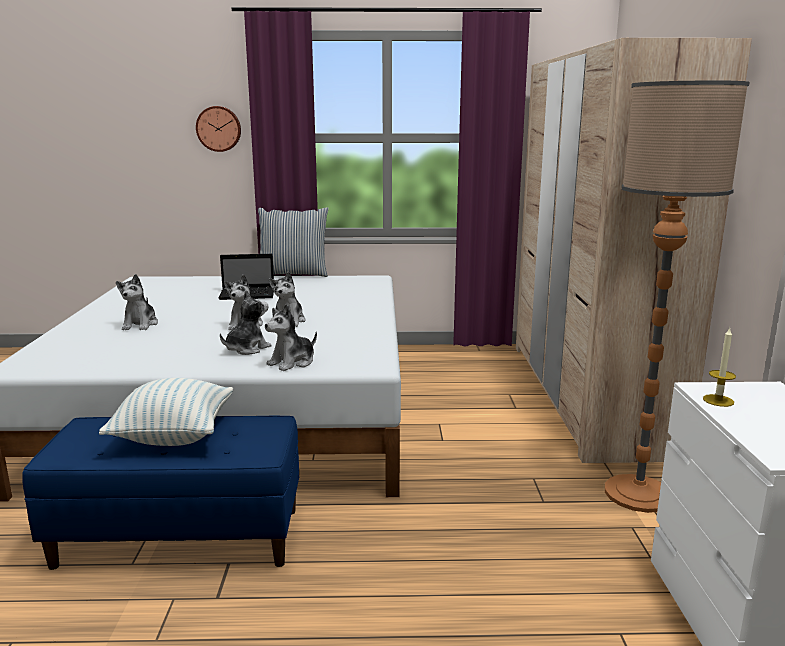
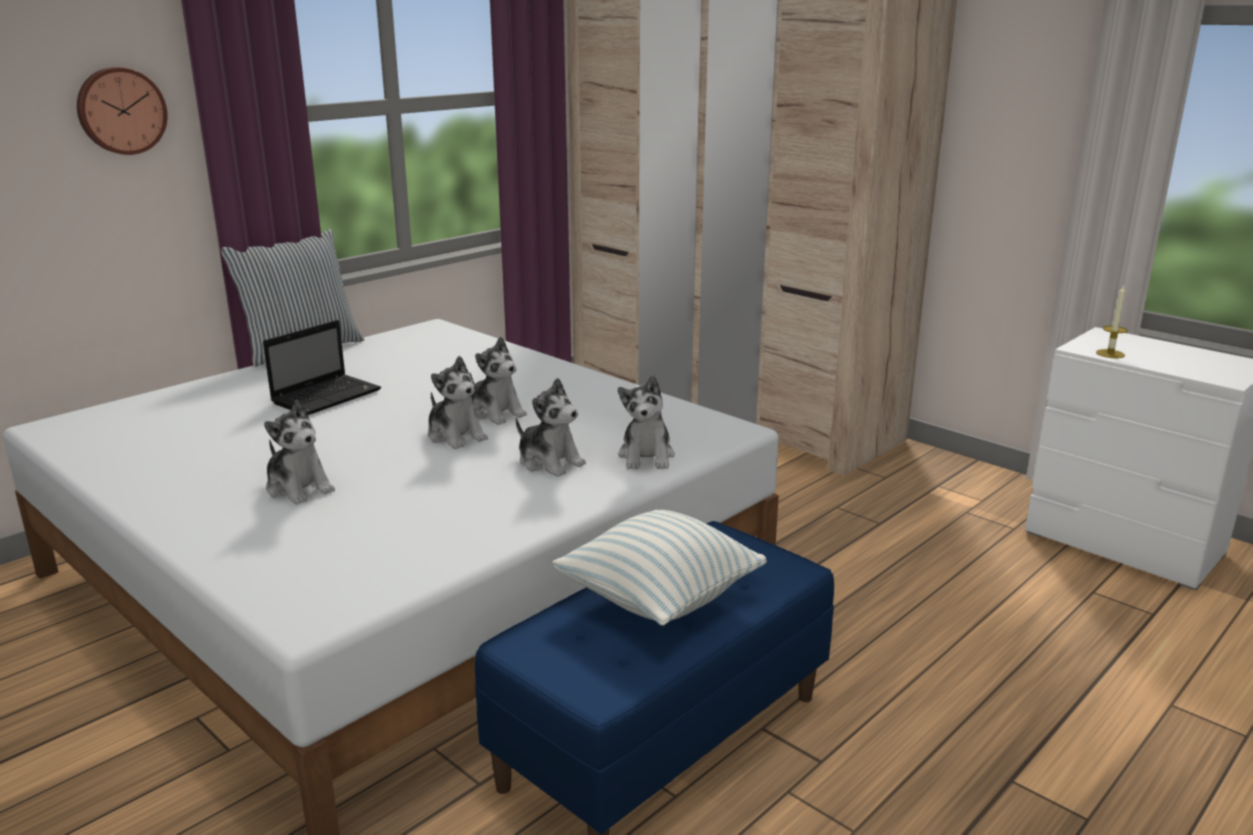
camera: 45 degrees left, 5 degrees up
plush toy [220,290,272,355] -> plush toy turned 135 degrees clockwise [516,378,586,477]
floor lamp [605,80,749,513] -> none

